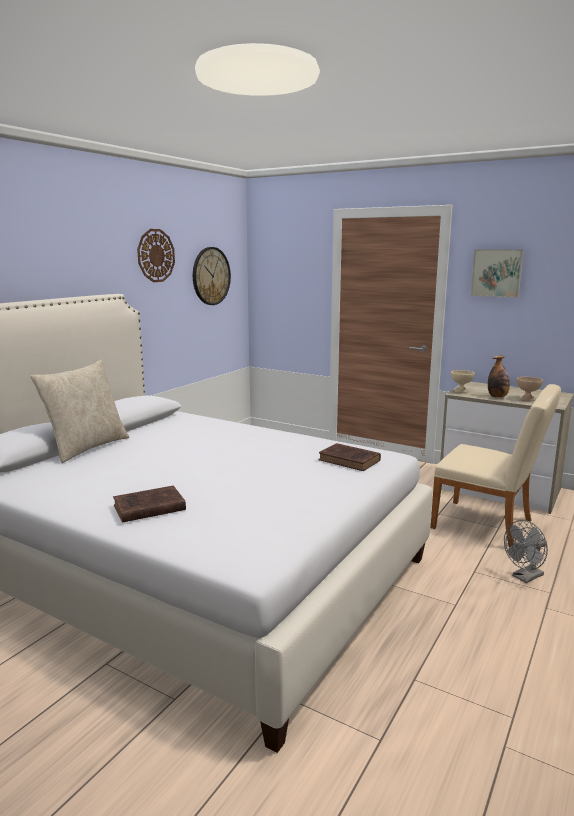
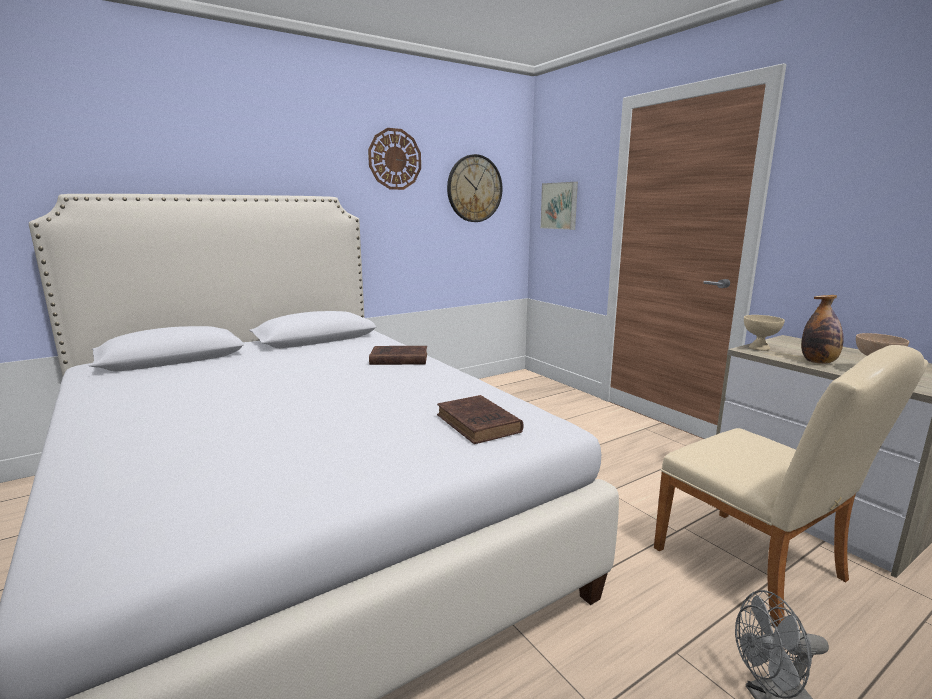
camera: 25 degrees right, 0 degrees up
beige pillow [30,360,129,463] -> none
brown book [113,486,186,523] -> brown book moved to [369,346,427,365]
picture [471,249,524,298] -> picture moved to [540,182,578,230]

